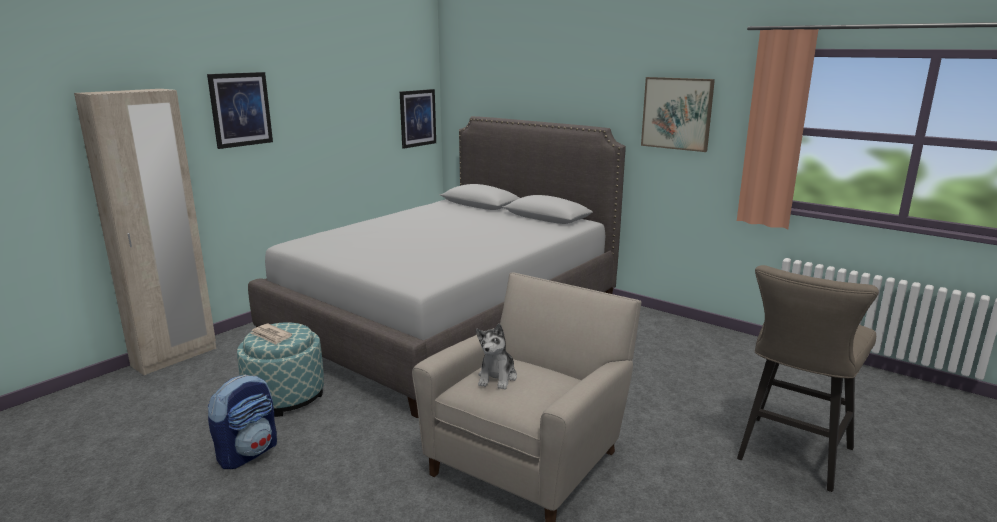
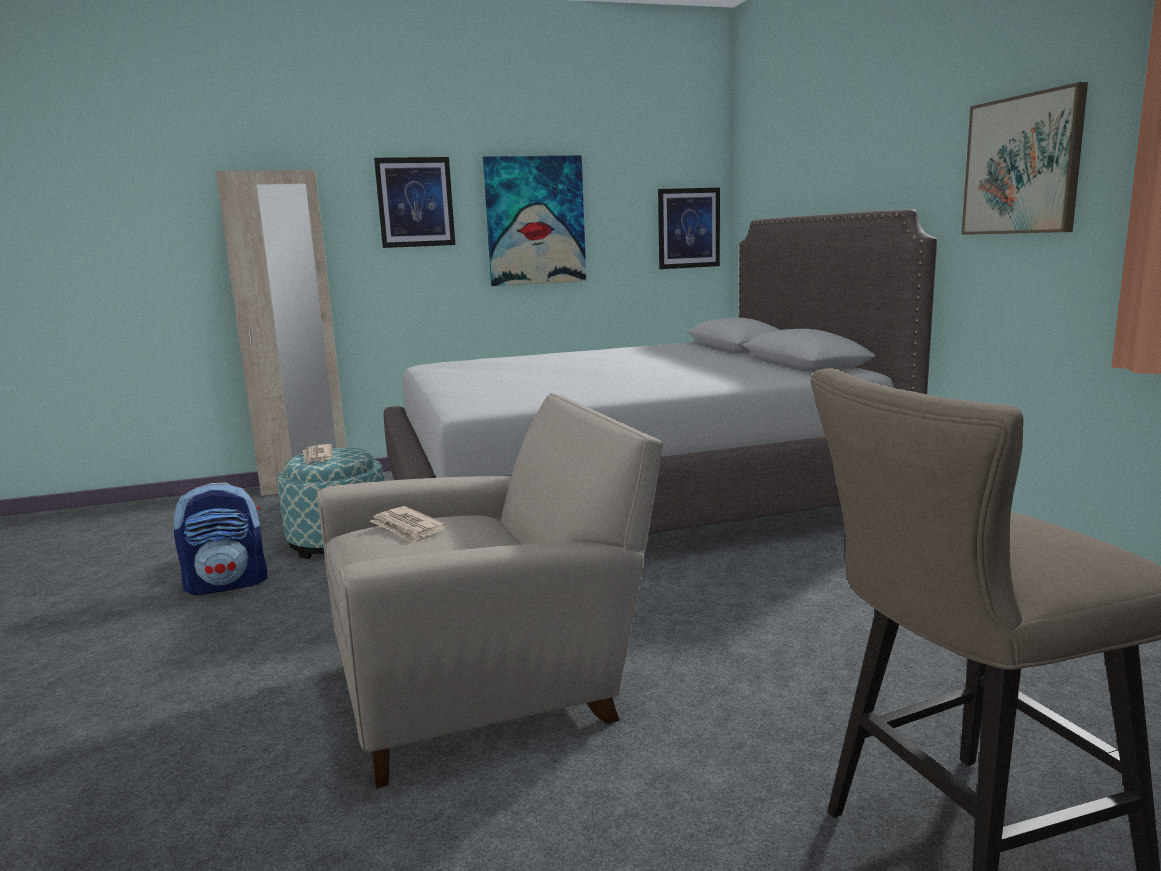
camera: 35 degrees right, 5 degrees down
plush toy [476,323,517,389] -> newspaper [370,506,447,543]
none -> picture [483,155,586,286]

